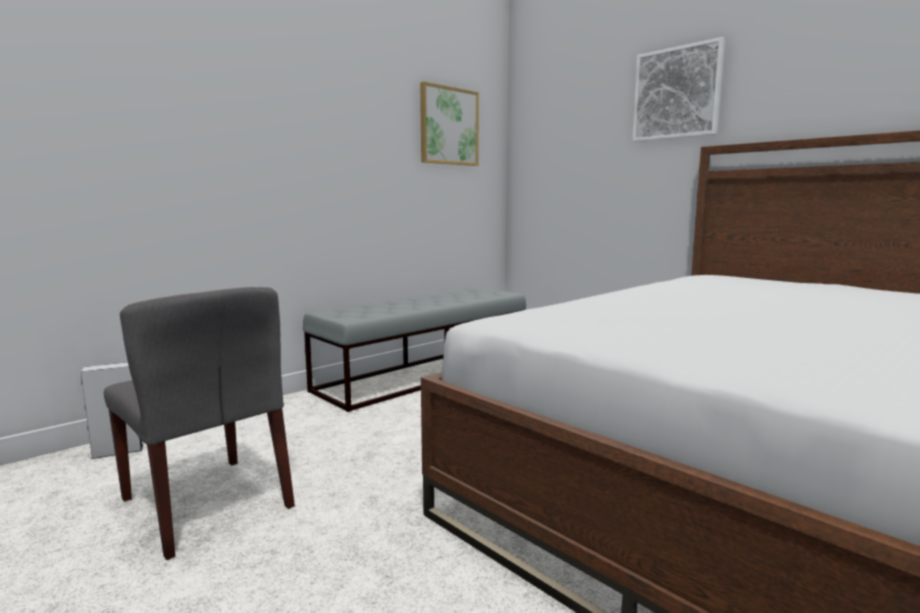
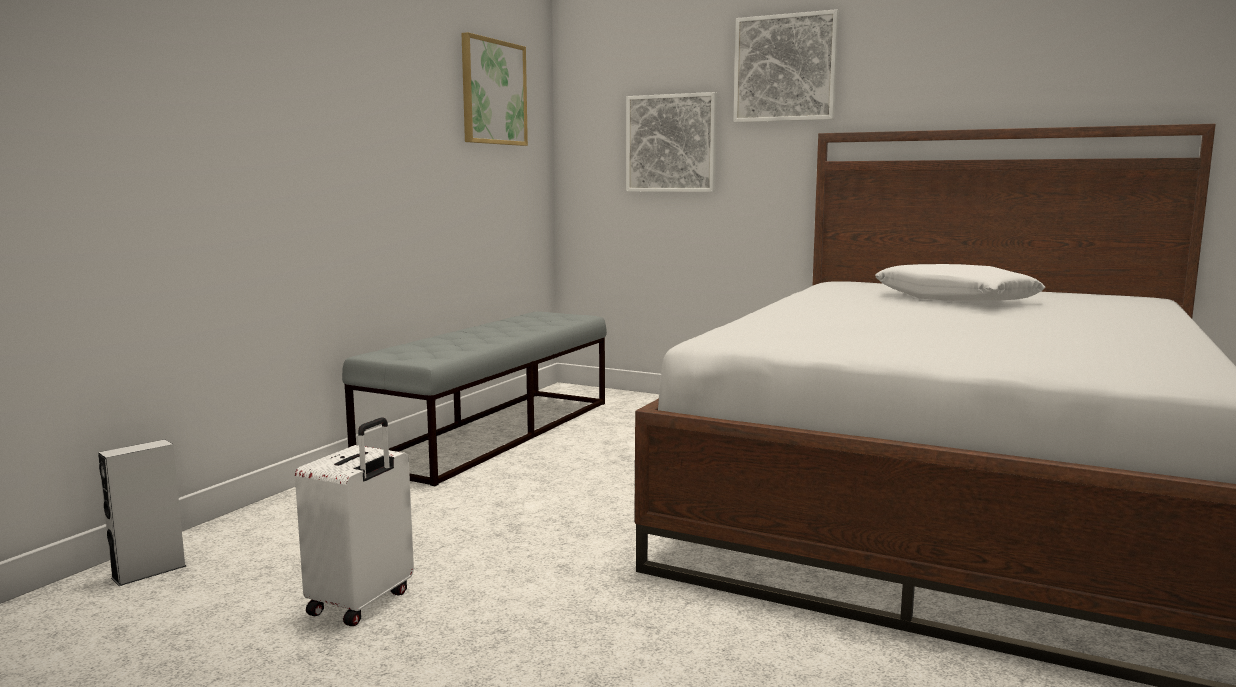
camera: 20 degrees left, 0 degrees up
grey chair [104,287,295,560] -> white suitcase [295,417,414,626]
none -> picture [626,92,717,192]
none -> white pillow [875,264,1045,301]

